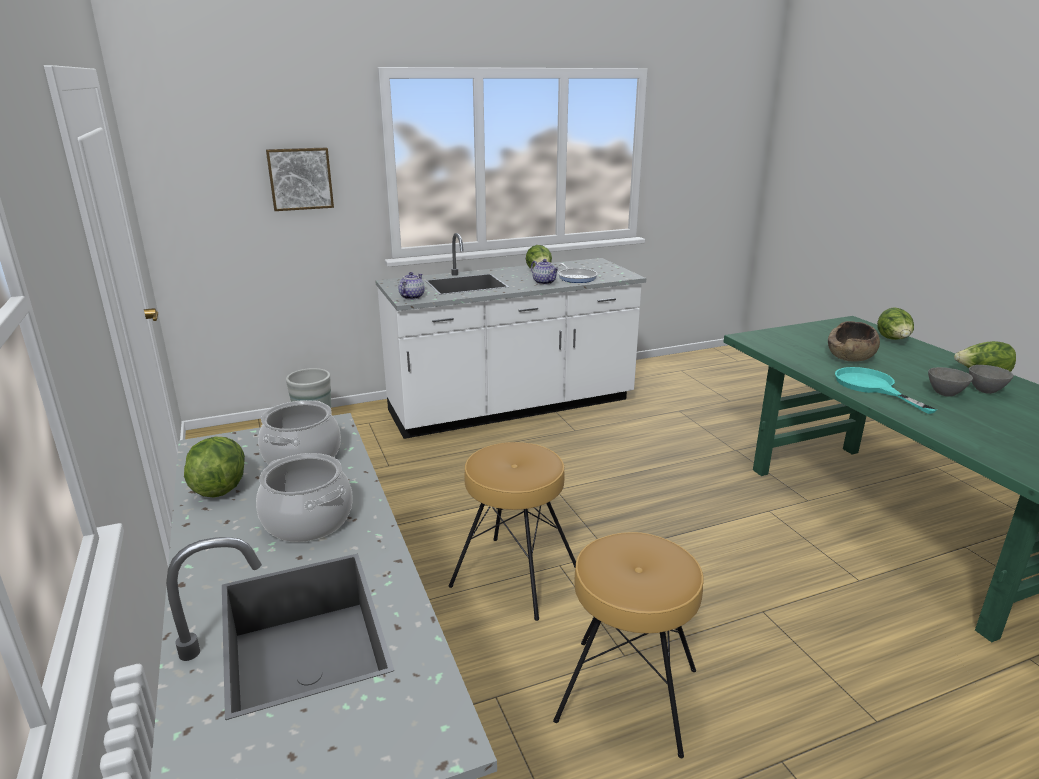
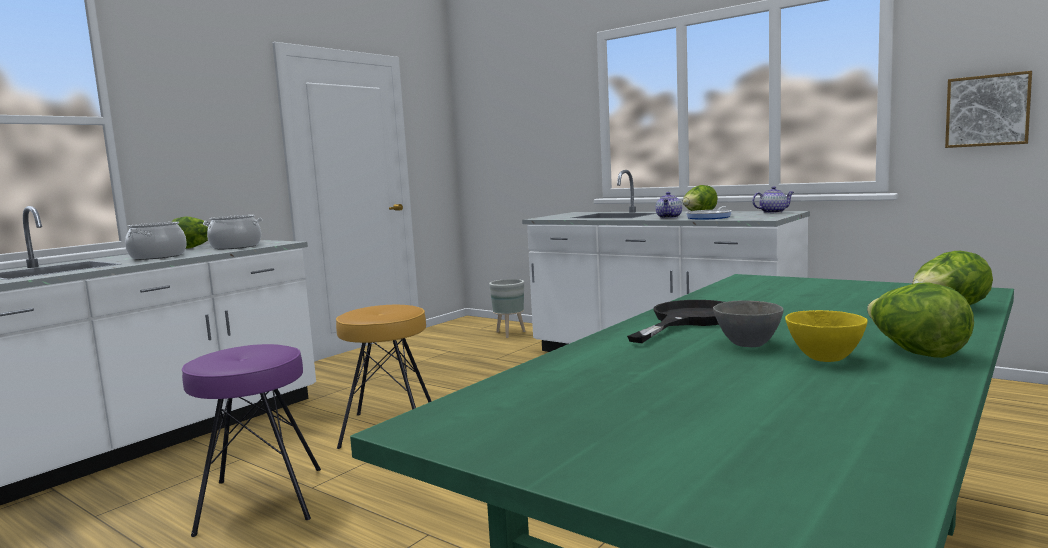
camera: 60 degrees right, 15 degrees down
picture [266,147,334,211] -> picture moved to [945,71,1032,148]
teapot [398,272,425,300] -> teapot moved to [752,186,794,213]
brown stool [553,532,703,758] -> purple stool [182,344,321,537]
brown bowl [828,321,880,362] -> none
turquoise frying pan [835,367,937,414] -> black frying pan [627,300,724,343]
grey bowl [969,365,1014,394] -> yellow bowl [785,310,868,362]

